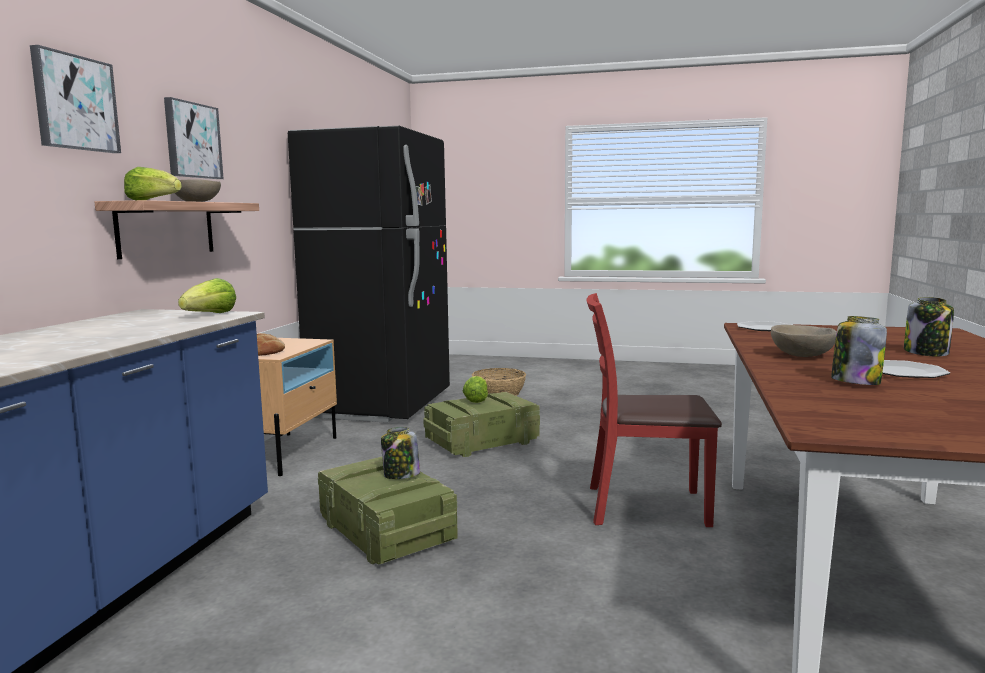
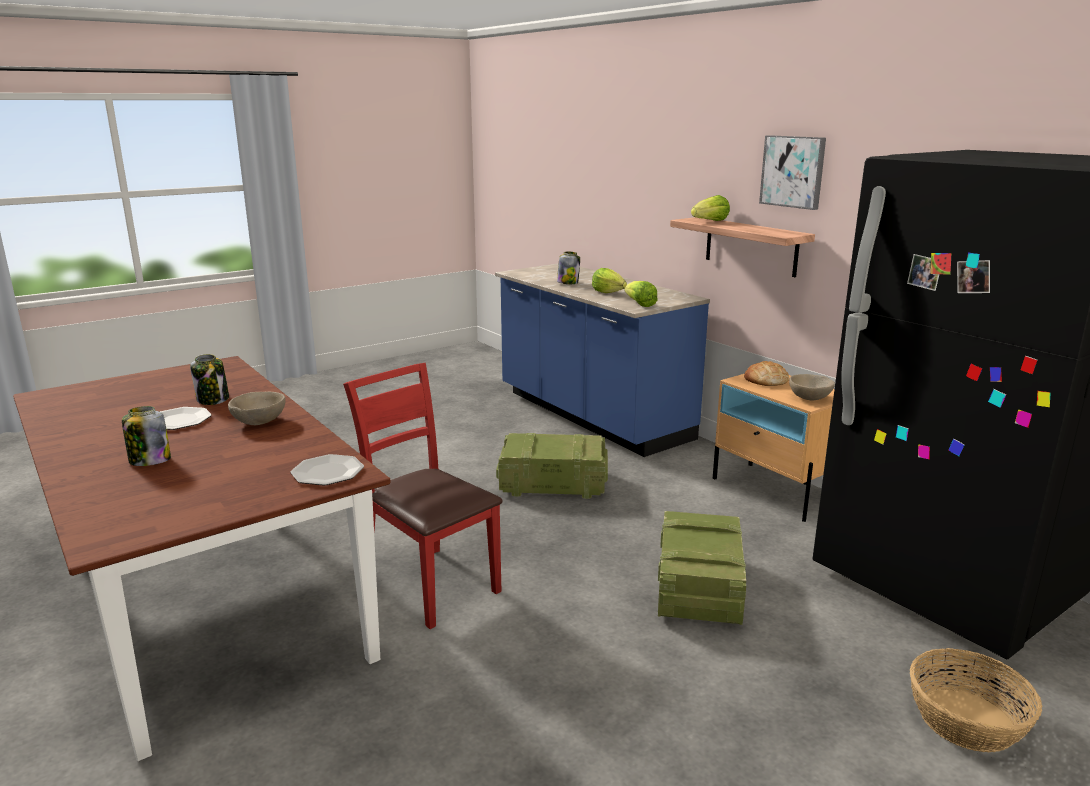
camera: 130 degrees right, 10 degrees up
picture [30,45,121,153] -> none
beige bowl [175,179,221,202] -> beige bowl moved to [789,374,835,400]
jar [381,427,420,479] -> jar moved to [557,252,580,284]
lettuce [462,376,488,403] -> lettuce moved to [592,268,627,293]
red chair [586,293,722,527] -> red chair turned 90 degrees counterclockwise [343,363,503,629]

